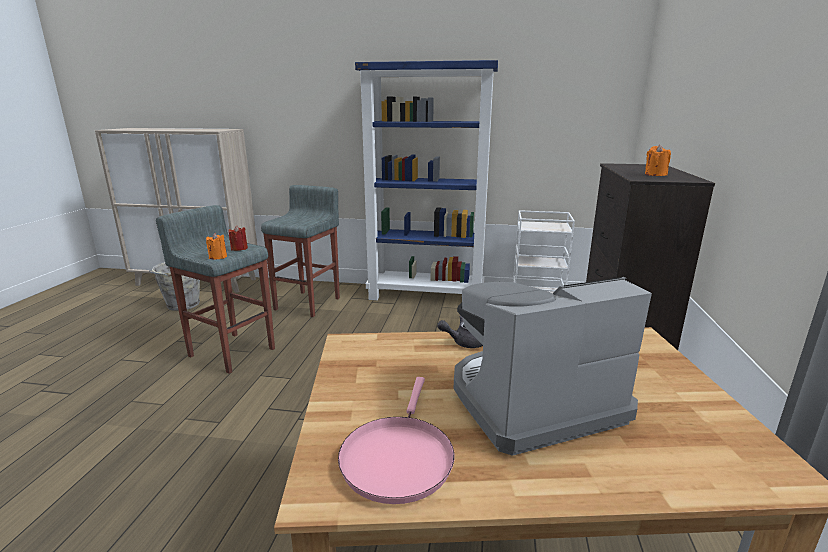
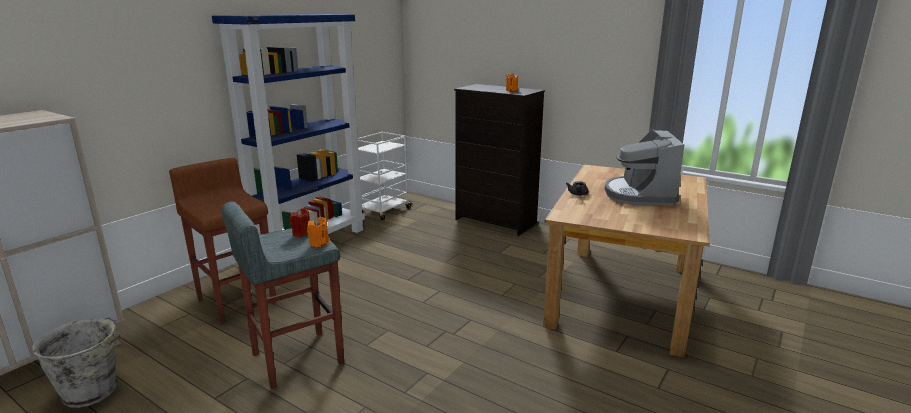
camera: 65 degrees left, 0 degrees up
grey stool [261,185,340,317] -> brown stool [169,158,276,323]
pink frying pan [338,377,455,504] -> none

